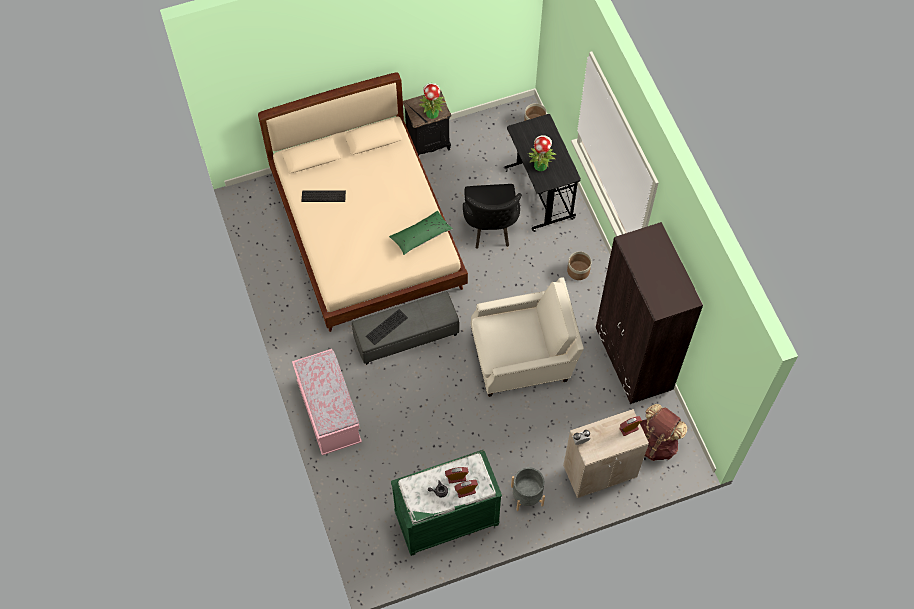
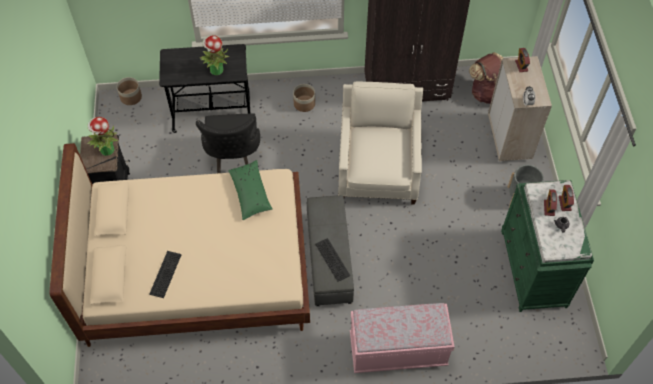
camera: 75 degrees left, 5 degrees down
black chair [463,184,522,249] -> black chair turned 75 degrees clockwise [196,113,260,173]

